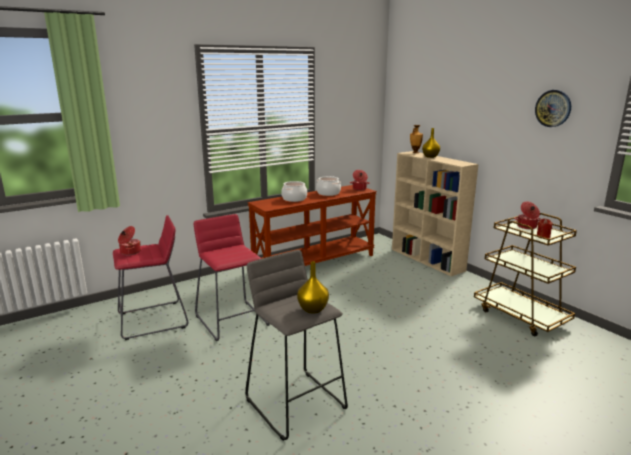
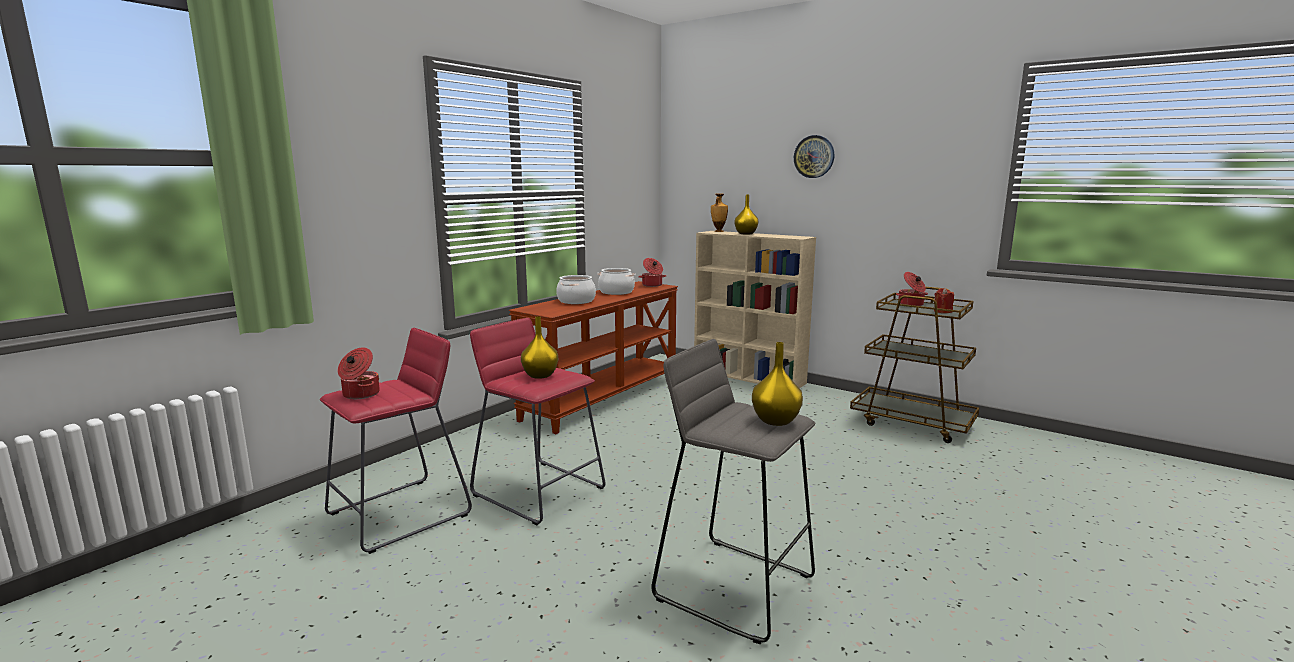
camera: 20 degrees left, 5 degrees down
wall clock [535,90,571,127] -> wall clock moved to [794,135,834,178]
none -> yellow vase [521,316,558,379]

